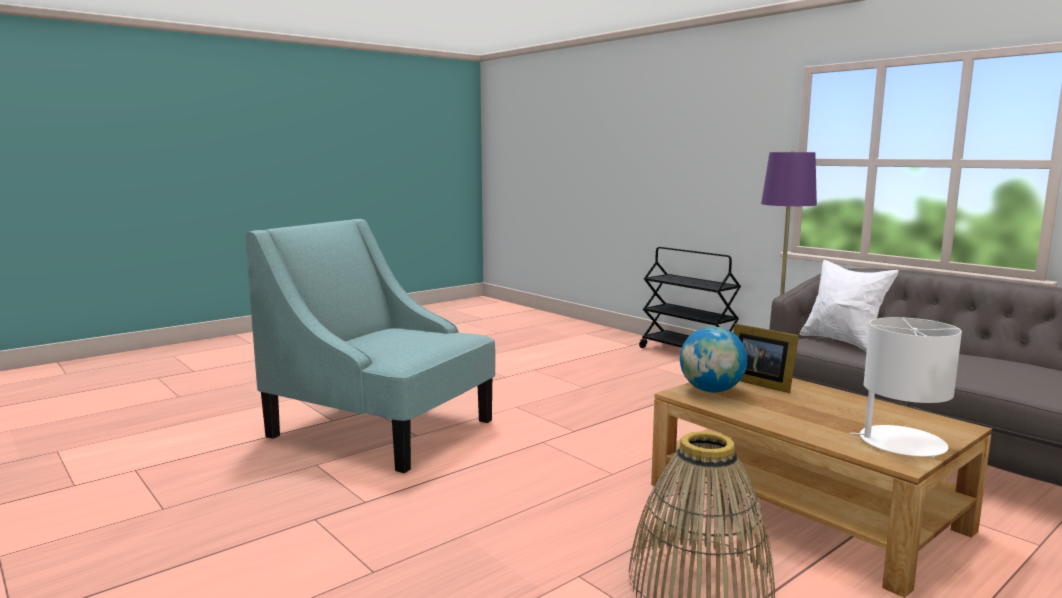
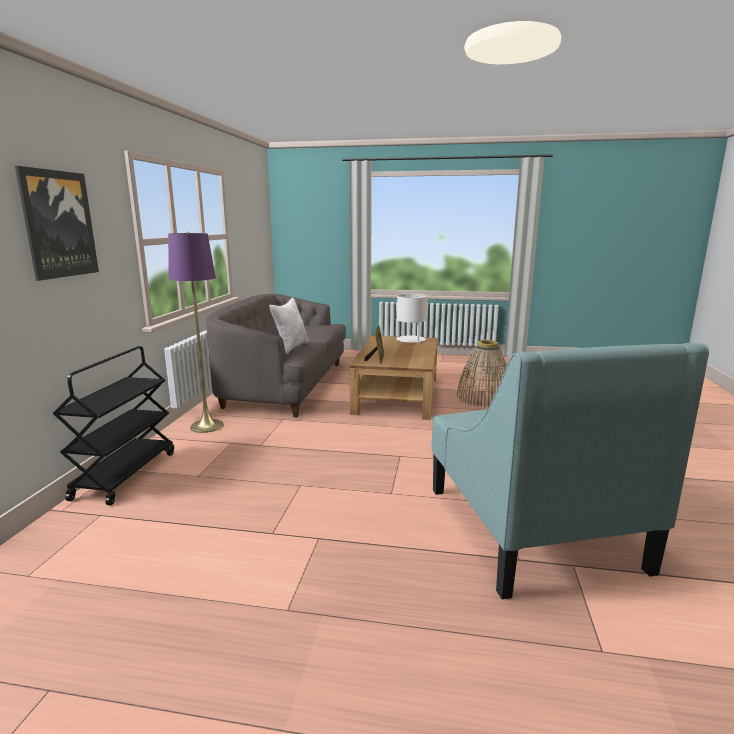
camera: 130 degrees left, 5 degrees up
globe [680,327,747,392] -> none
none -> picture [15,166,99,281]

